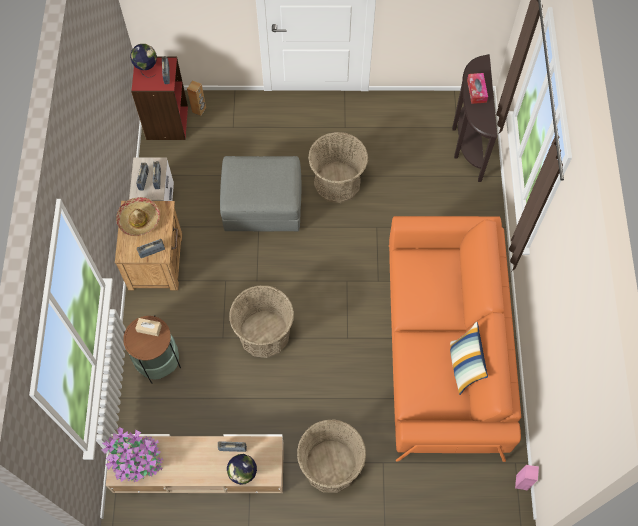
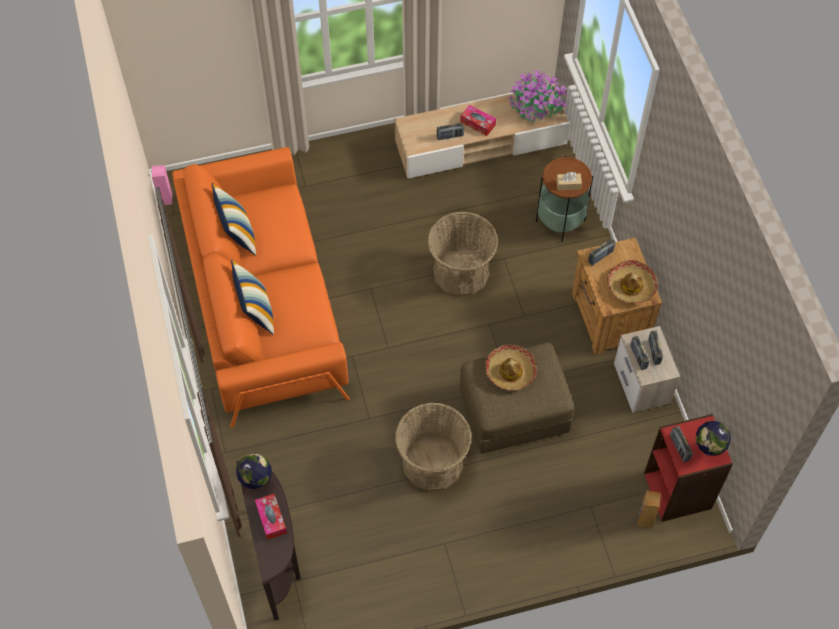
camera: 165 degrees right, 5 degrees down
grey ottoman [220,156,301,231] -> brown ottoman [460,343,574,454]
globe [227,454,257,485] -> globe moved to [236,453,272,492]
basket [297,419,366,493] -> none
none -> pillow [231,260,274,335]
none -> tissue box [460,105,496,136]
none -> hat [485,344,537,390]

